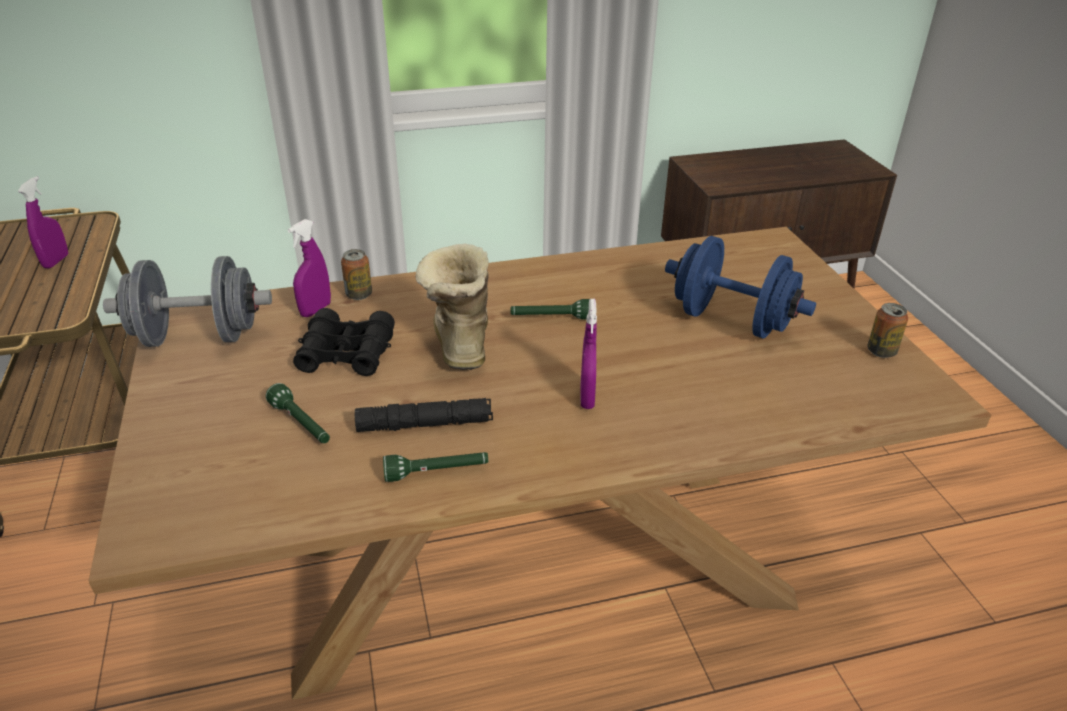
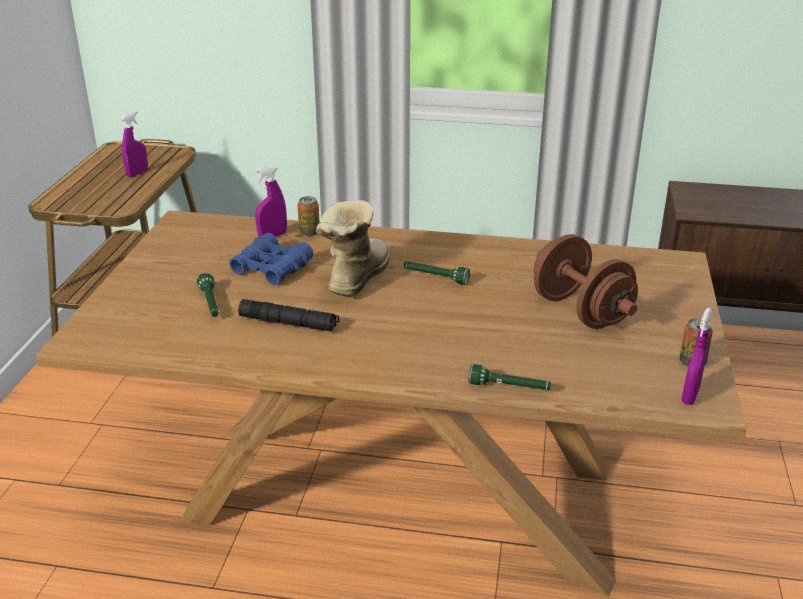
camera: 25 degrees right, 5 degrees down
grey dumbbell [103,256,272,347] -> none
black binoculars [293,308,395,376] -> blue binoculars [229,233,313,285]
green flashlight [383,452,488,482] -> green flashlight moved to [468,364,551,390]
purple spray bottle [580,299,597,409] -> purple spray bottle moved to [681,308,712,405]
blue dumbbell [665,236,816,339] -> brown dumbbell [534,234,638,329]

